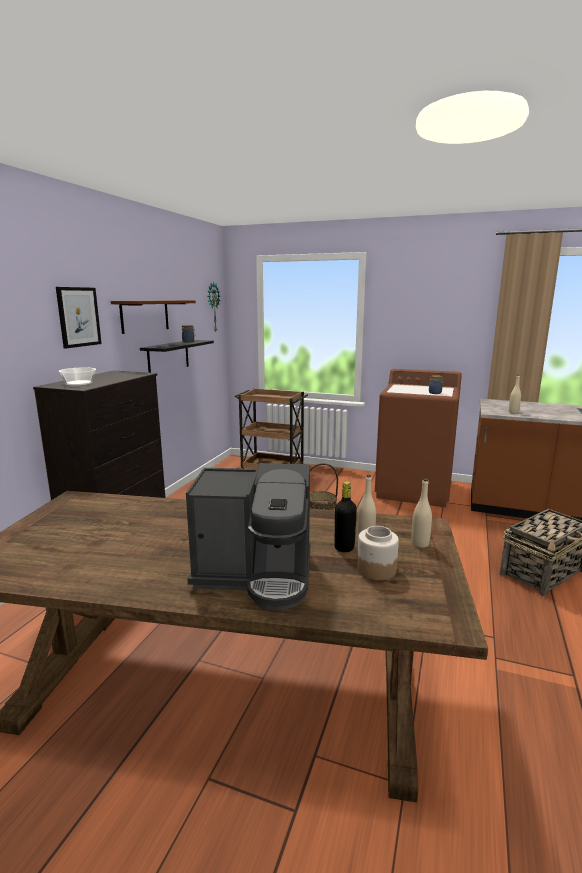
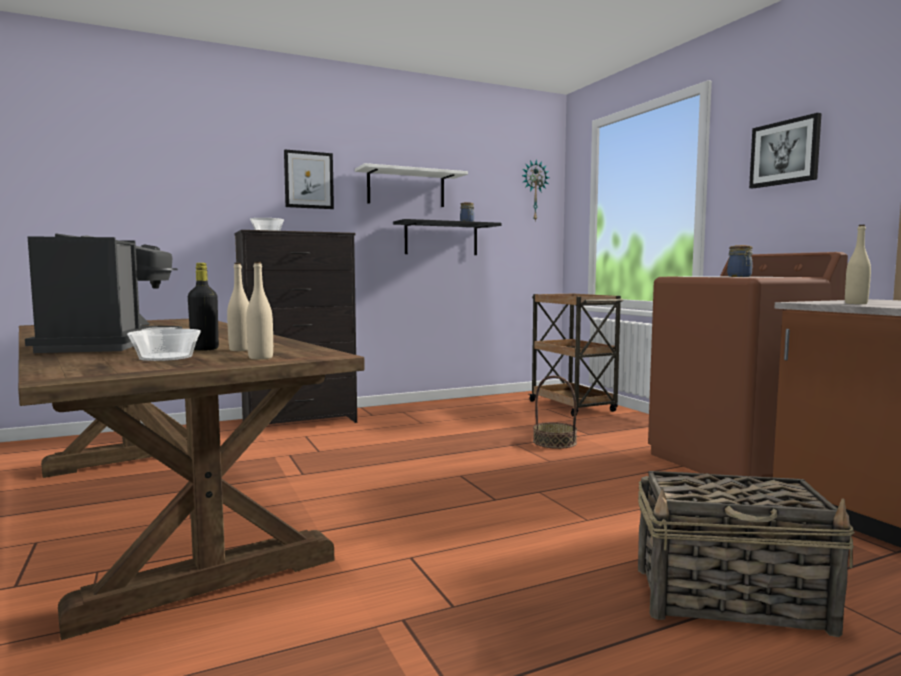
camera: 45 degrees right, 10 degrees down
brown shelf [111,300,196,334] -> white shelf [355,163,468,207]
coffee machine [186,463,310,611] -> coffee machine turned 150 degrees counterclockwise [25,233,182,353]
jar [357,526,399,581] -> bowl [127,329,201,361]
none -> picture [749,113,822,188]

